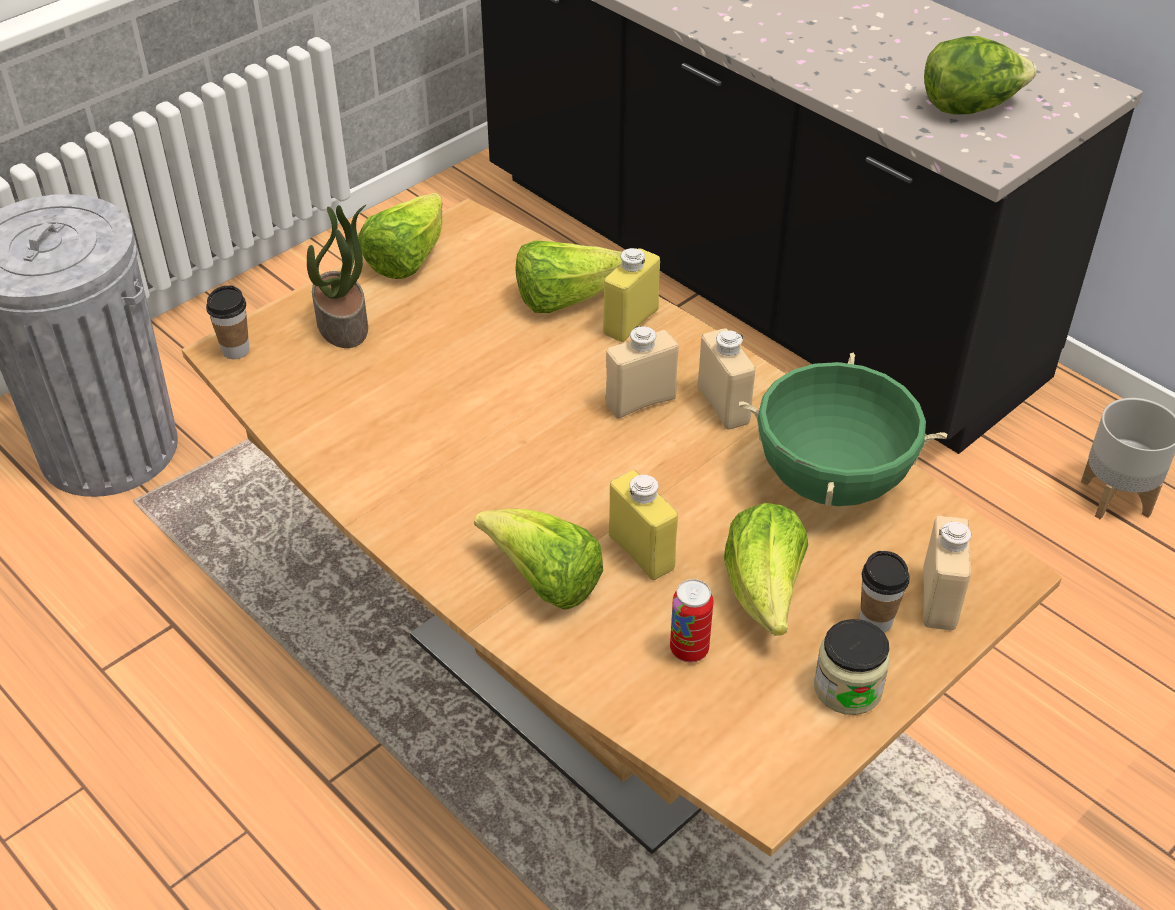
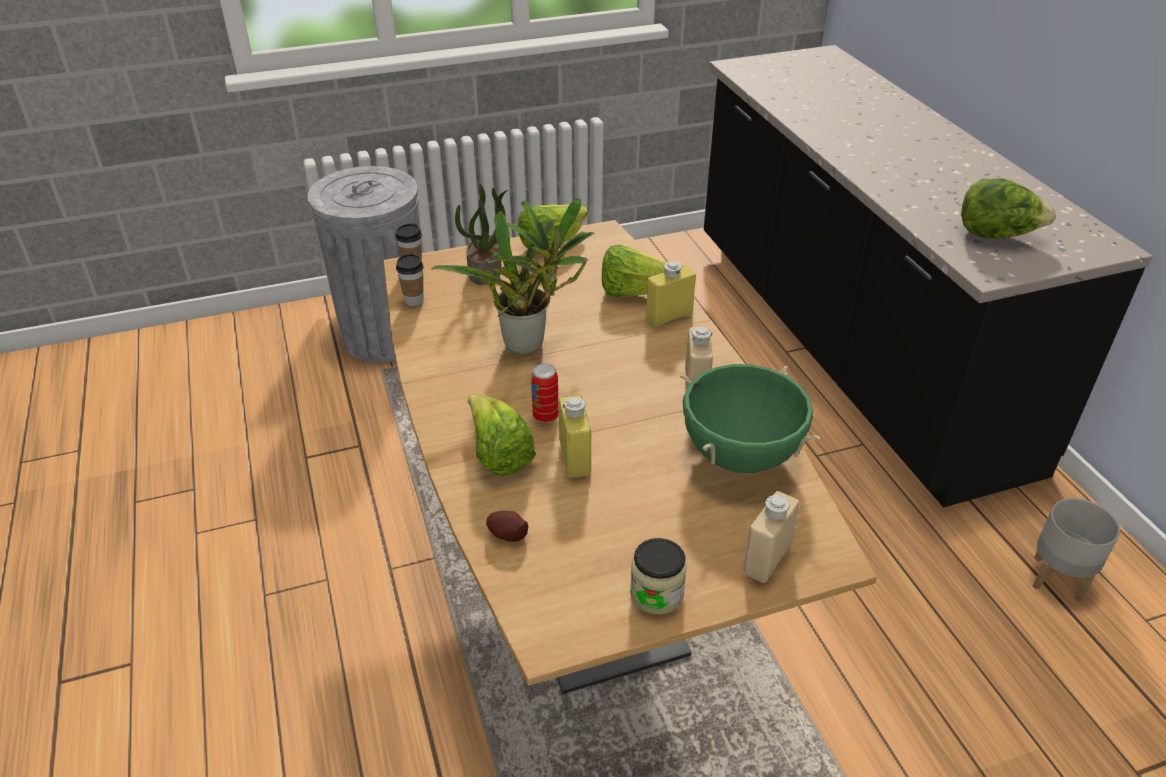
camera: 25 degrees right, 5 degrees down
beige bottle [606,326,679,419] -> none
can [670,579,713,662] -> can moved to [531,363,559,423]
lettuce [724,503,808,635] -> none
cup [860,551,910,633] -> cup moved to [396,253,424,306]
none -> potted plant [431,198,595,355]
none -> potato [486,511,528,542]

